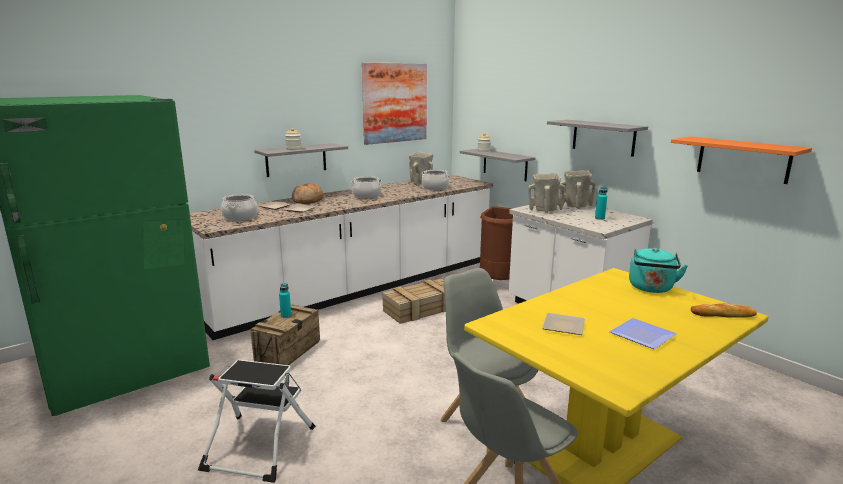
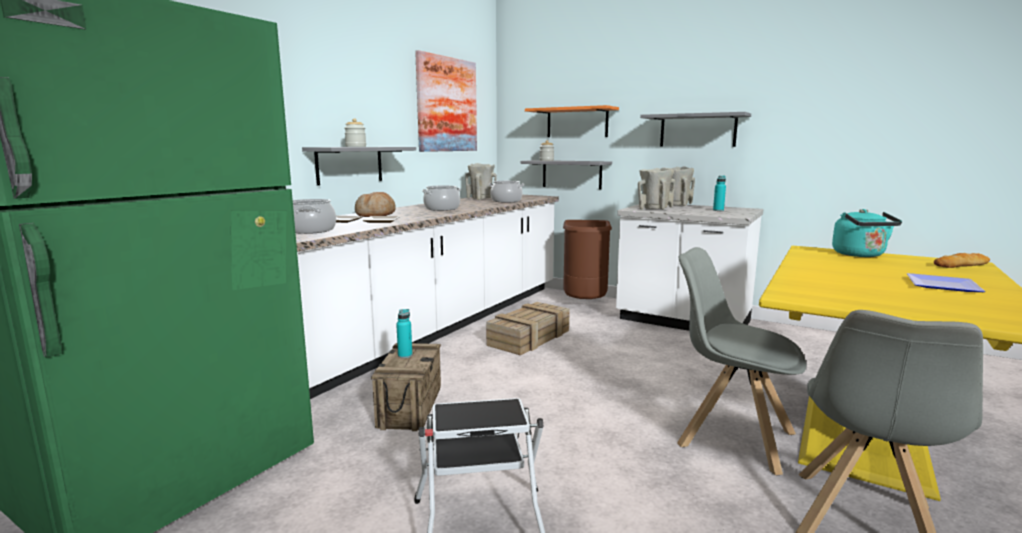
camera: 20 degrees left, 5 degrees down
plate [542,313,585,335] -> none
orange shelf [671,137,812,184] -> orange shelf moved to [525,105,619,137]

